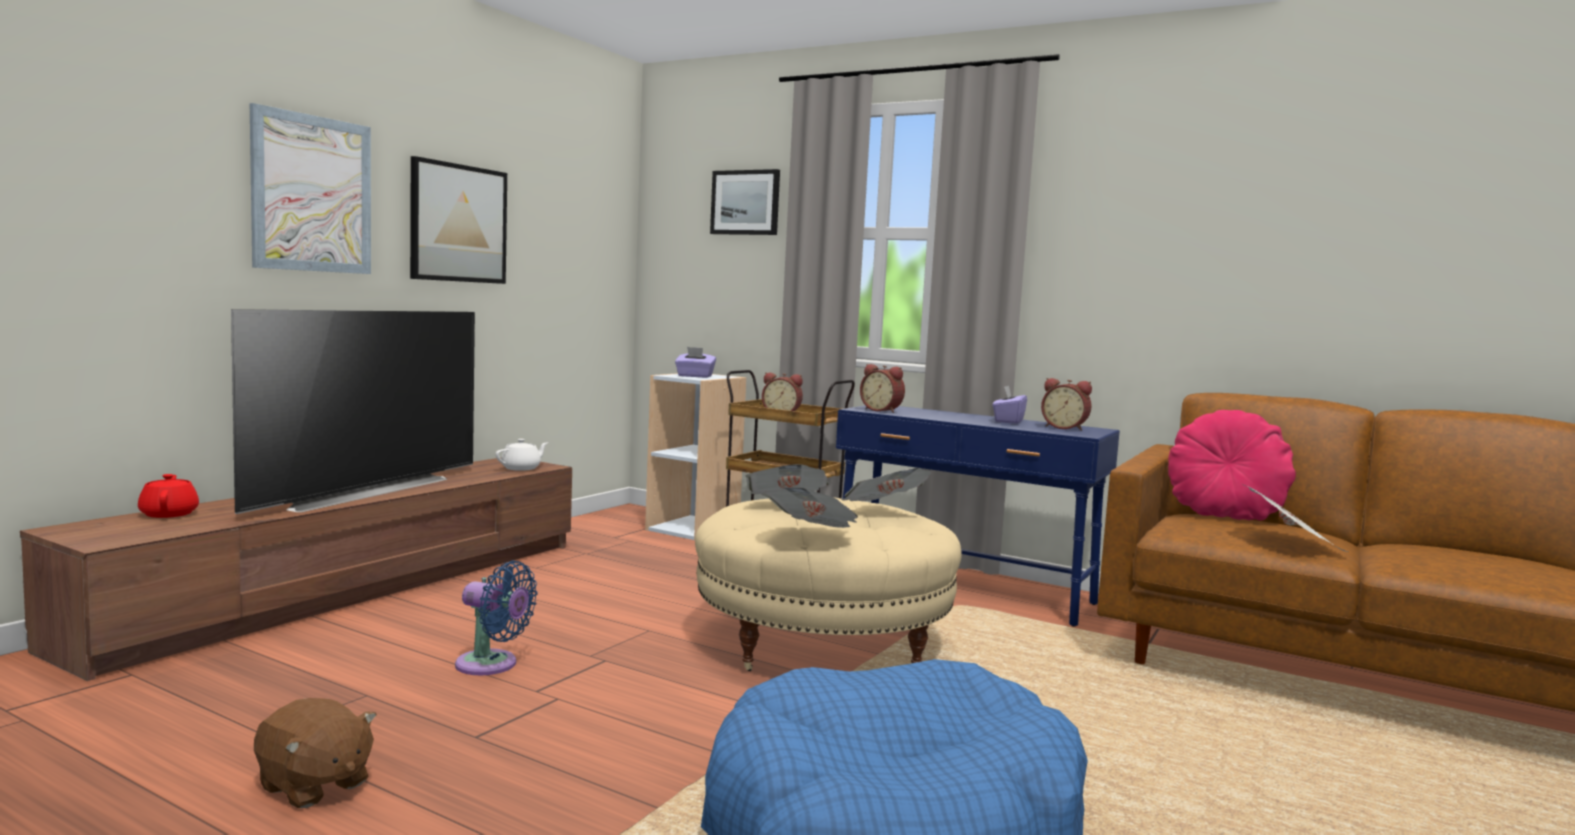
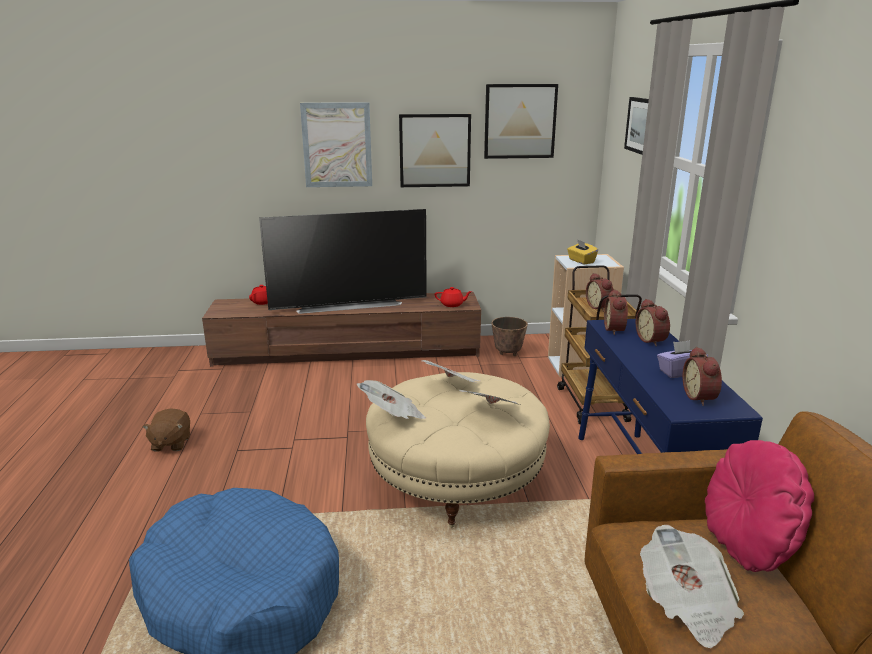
camera: 55 degrees right, 15 degrees up
blue fan [455,560,537,675] -> none
white teapot [496,439,548,471] -> red teapot [435,287,472,307]
purple tissue box [675,347,716,378] -> yellow tissue box [567,239,598,265]
none -> picture [484,84,558,159]
none -> planter [491,317,528,356]
none -> alarm clock [636,299,670,346]

